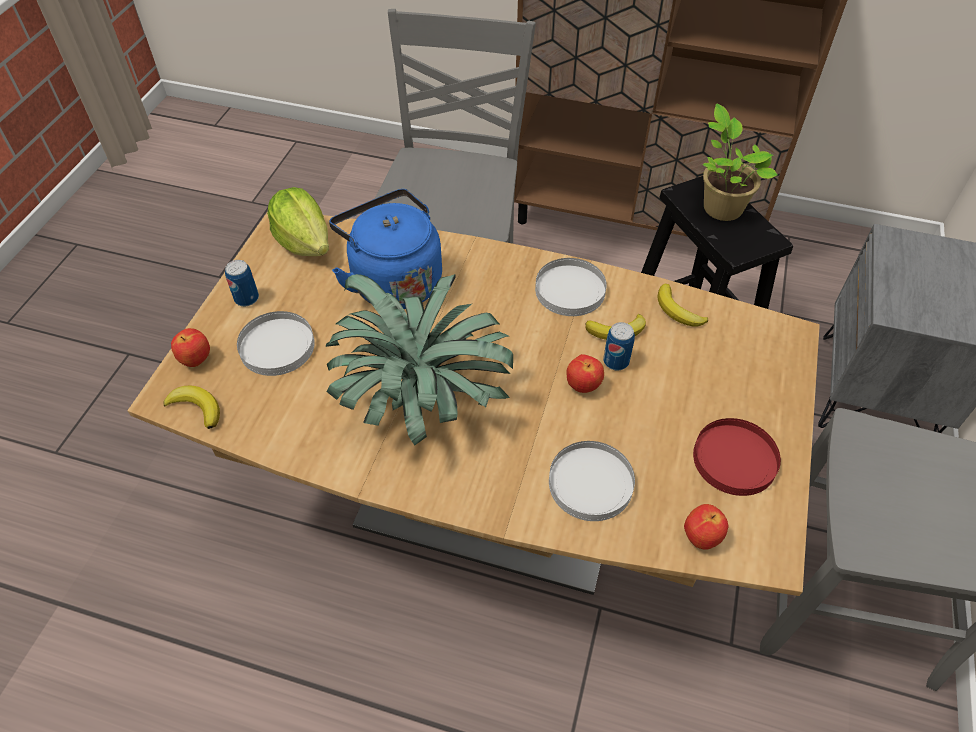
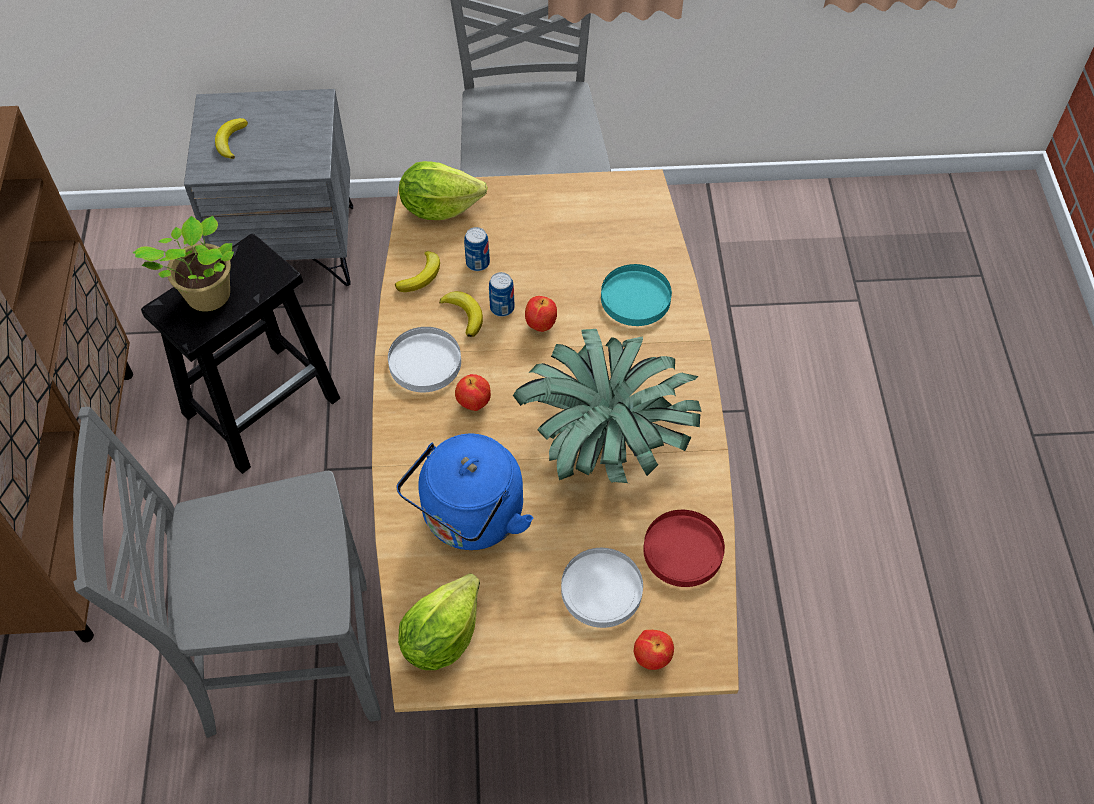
camera: 110 degrees left, 5 degrees up
banana [163,386,220,429] -> banana moved to [215,118,248,159]
can [225,260,259,306] -> can moved to [464,227,490,271]
white plate [549,441,635,521] -> turquoise plate [601,264,672,326]
apple [684,504,728,550] -> apple moved to [455,374,491,411]
red plate [693,418,781,496] -> red plate moved to [643,510,725,587]
none -> lettuce [399,161,488,220]

